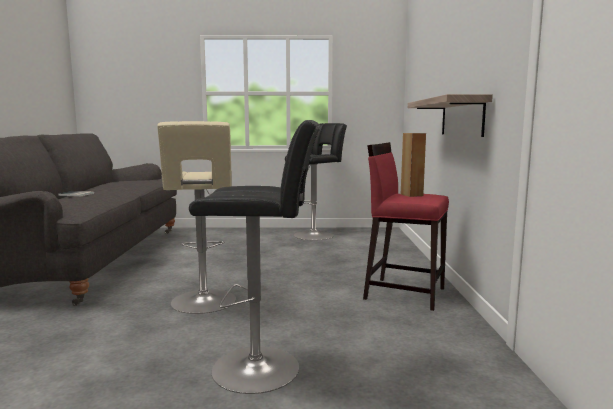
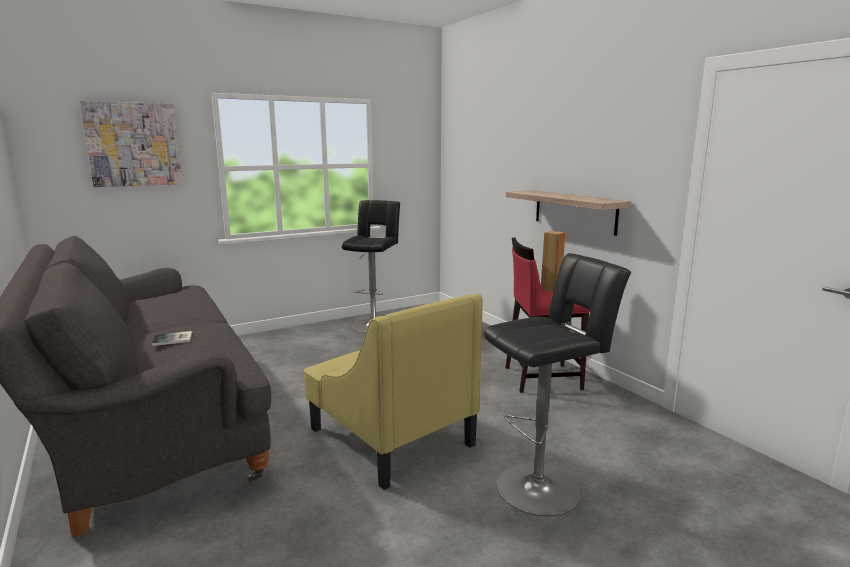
camera: 30 degrees left, 5 degrees up
beige stool [157,121,236,314] -> yellow armchair [304,294,483,490]
none -> picture [80,101,182,187]

